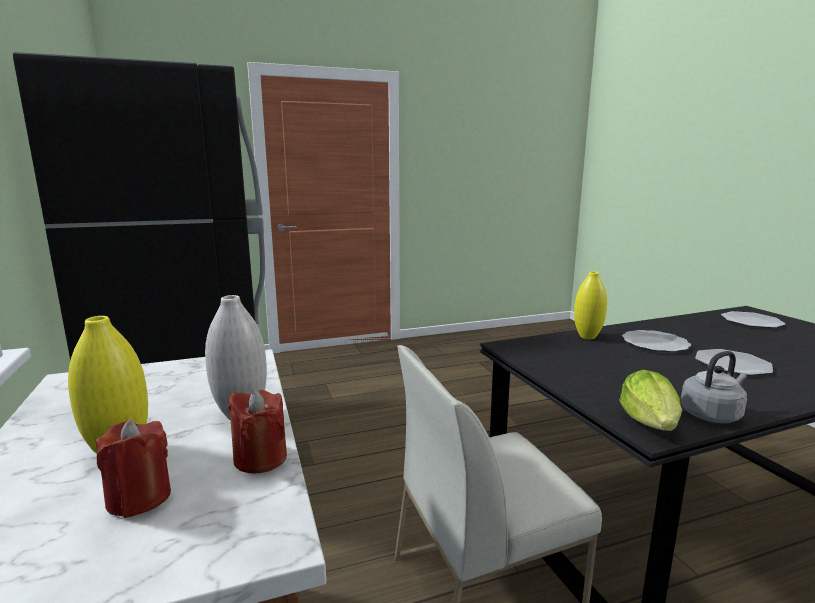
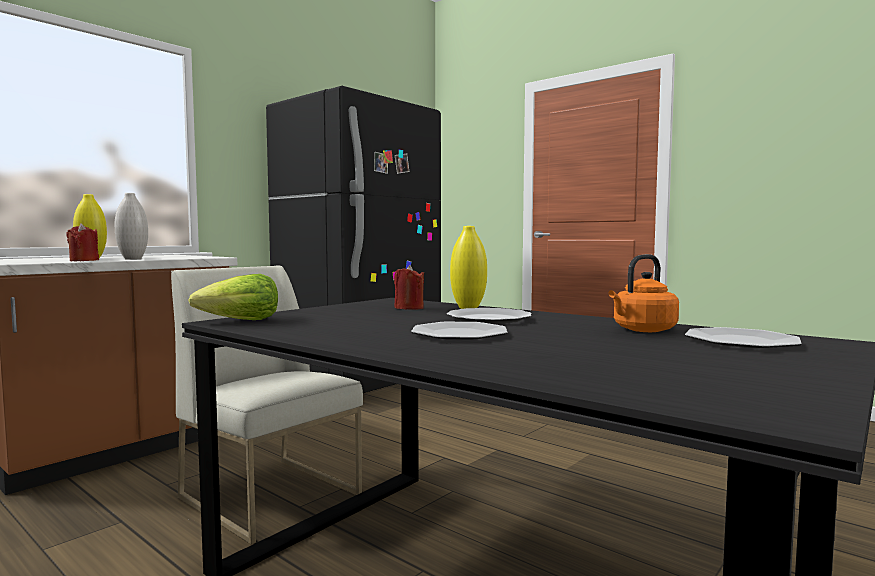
camera: 60 degrees right, 10 degrees down
red candle [96,419,171,518] -> red candle moved to [394,265,424,310]
grey kettle [680,351,747,423] -> none
none -> orange kettle [608,254,679,332]

